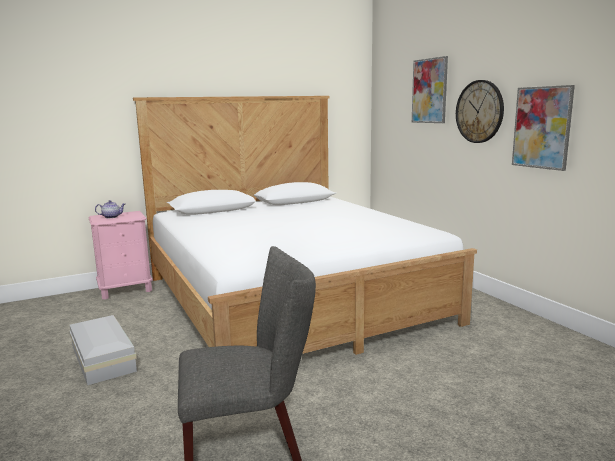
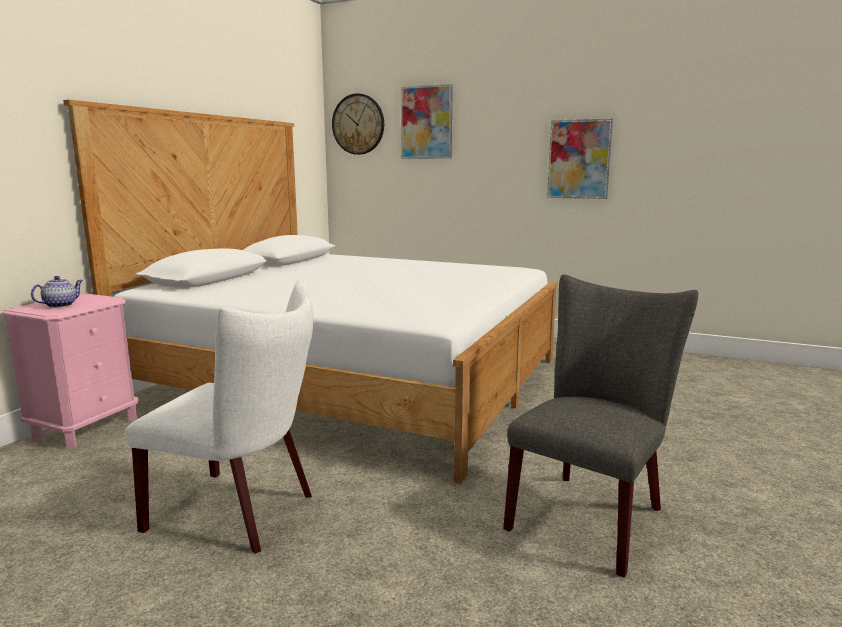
camera: 40 degrees left, 0 degrees up
white storage box [69,315,137,385] -> white chair [126,279,313,554]
wall clock [456,80,504,143] -> wall clock moved to [332,93,384,155]

